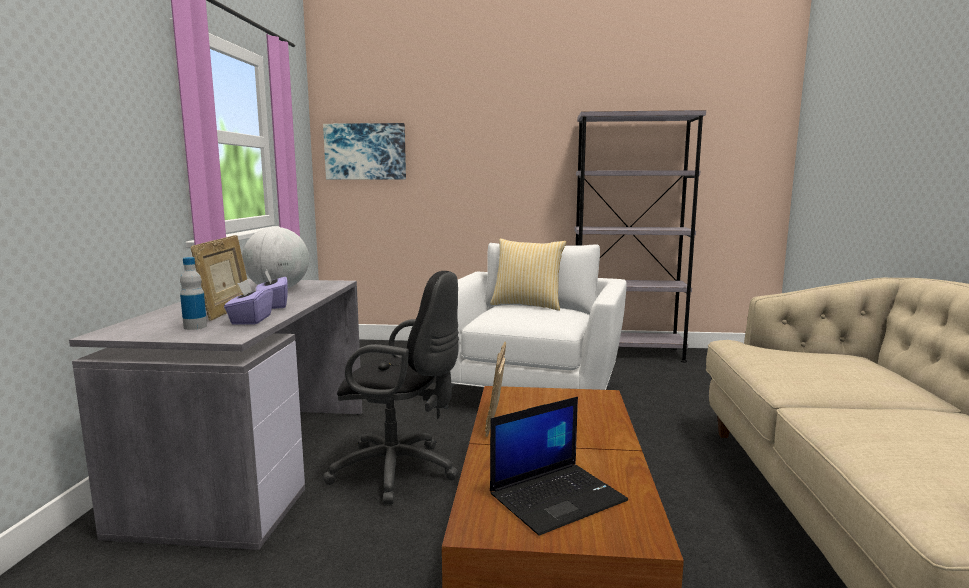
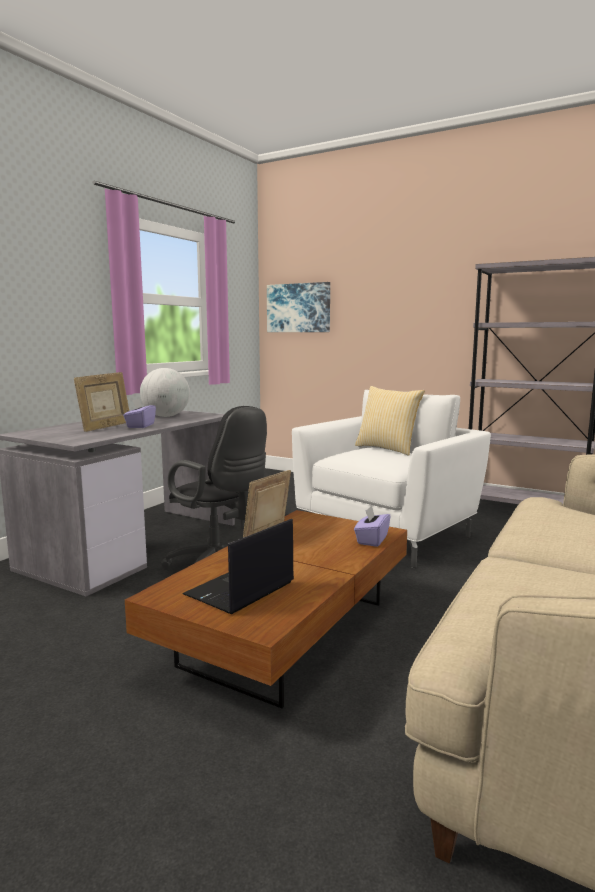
camera: 25 degrees right, 0 degrees up
bottle [180,257,207,330] -> none
purple tissue box [224,279,273,325] -> purple tissue box moved to [354,506,391,547]
laptop [490,397,628,536] -> laptop turned 135 degrees clockwise [182,519,294,614]

